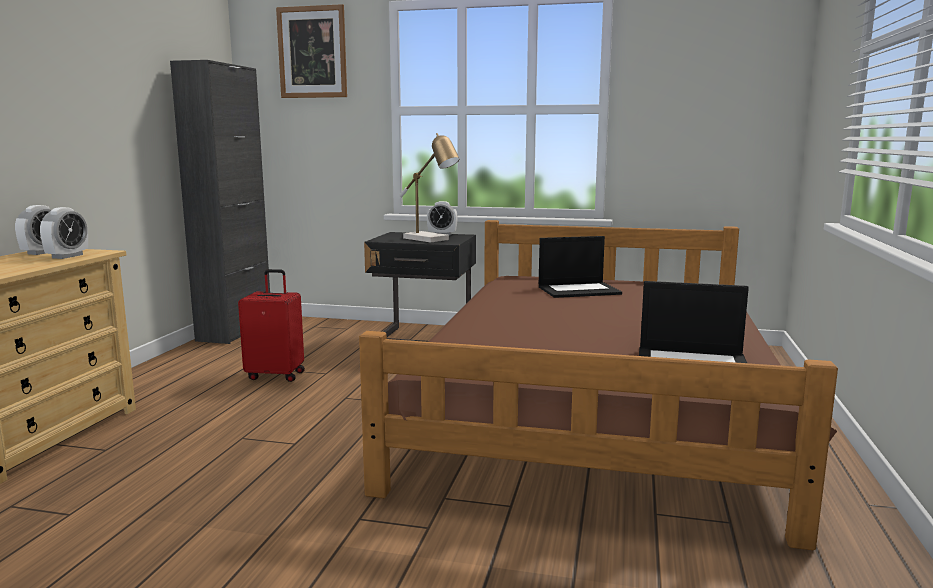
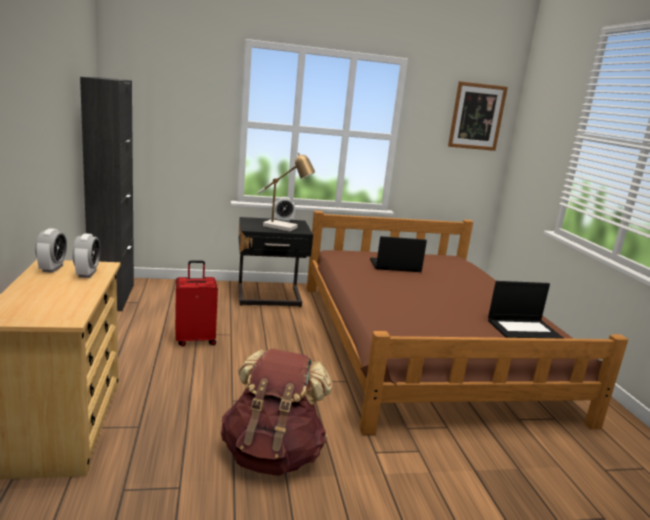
camera: 25 degrees left, 5 degrees up
picture [276,4,347,98] -> picture moved to [448,81,508,151]
laptop [539,236,622,298] -> laptop turned 150 degrees counterclockwise [370,236,427,272]
none -> brown backpack [221,348,332,476]

